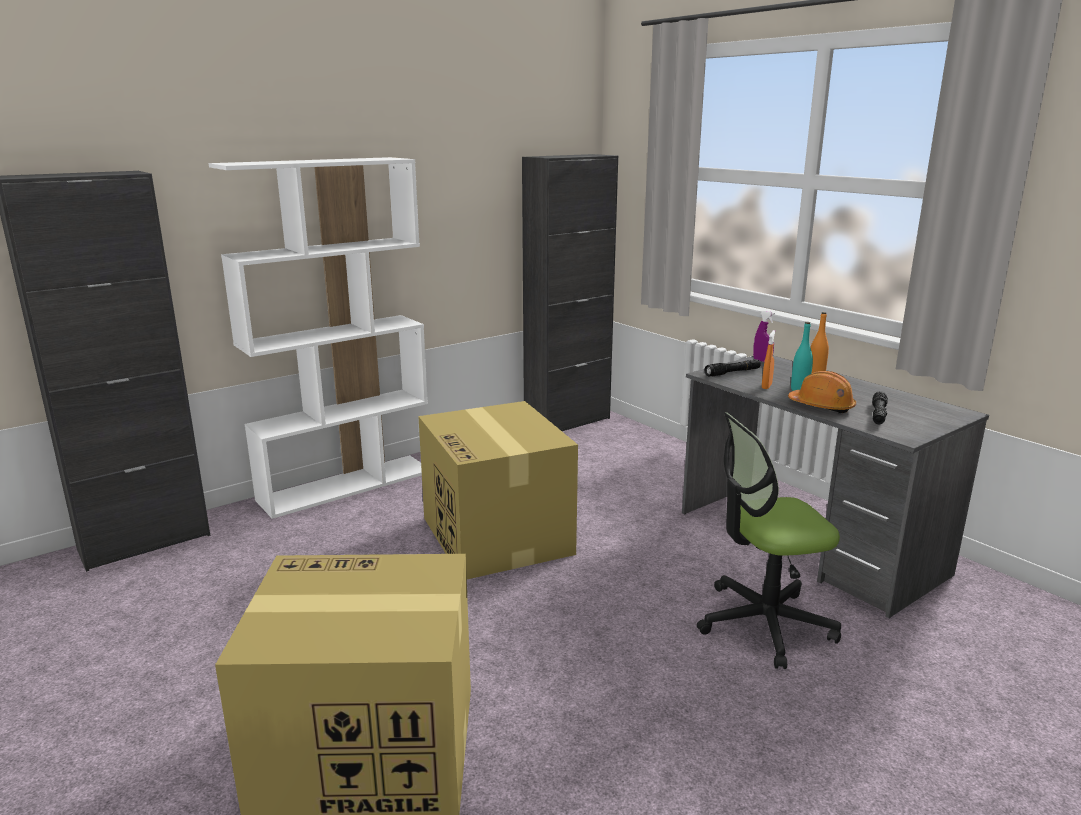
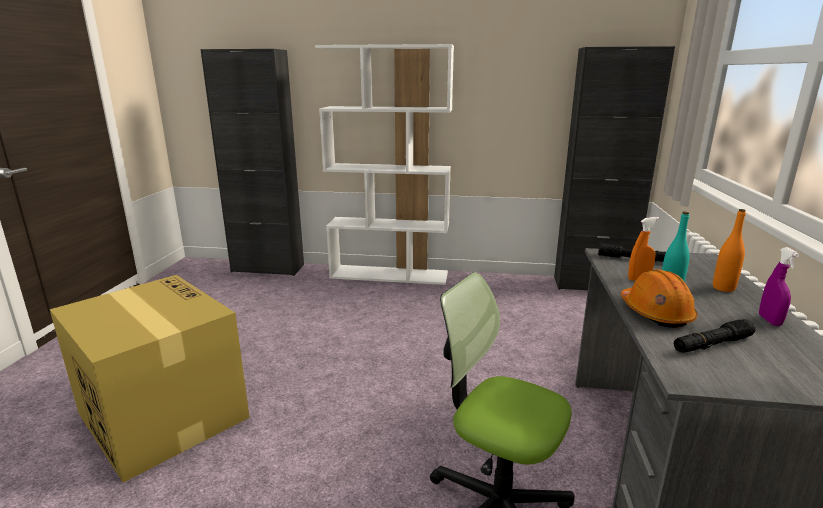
camera: 45 degrees right, 0 degrees up
cardboard box [418,401,578,579] -> none
purple spray bottle [753,311,775,362] -> purple spray bottle moved to [759,247,799,326]

